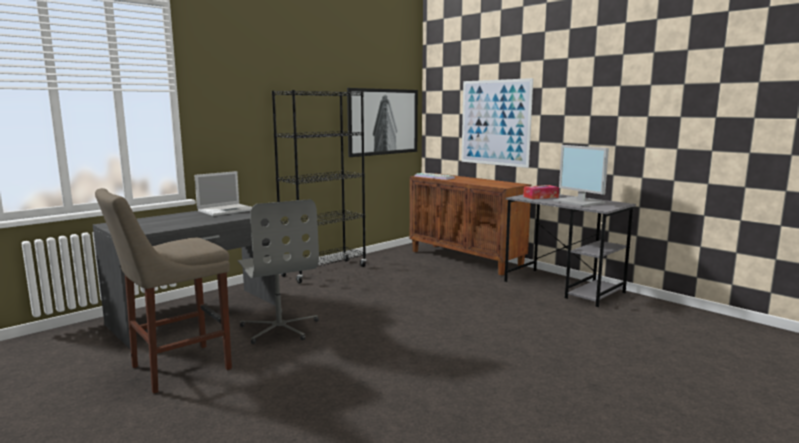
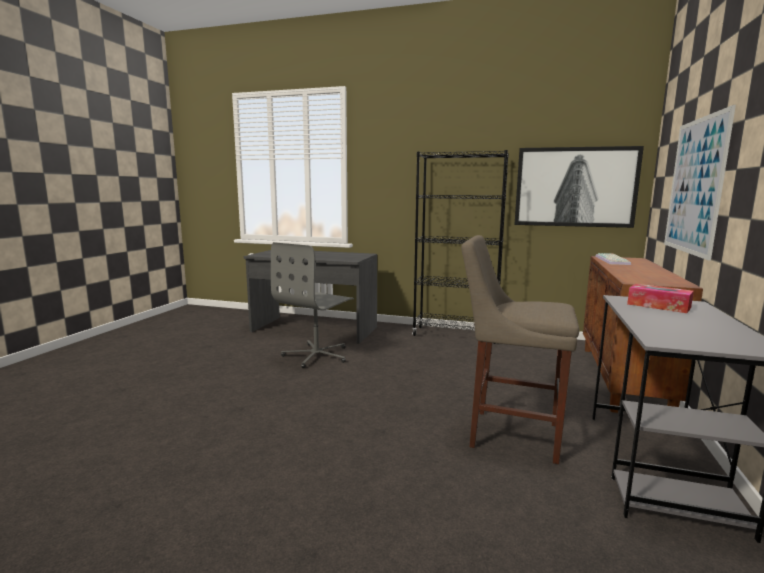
camera: 60 degrees right, 0 degrees up
beige stool [95,188,232,394] -> beige stool moved to [461,235,579,464]
laptop [194,171,252,216] -> none
monitor [554,145,609,207] -> none

